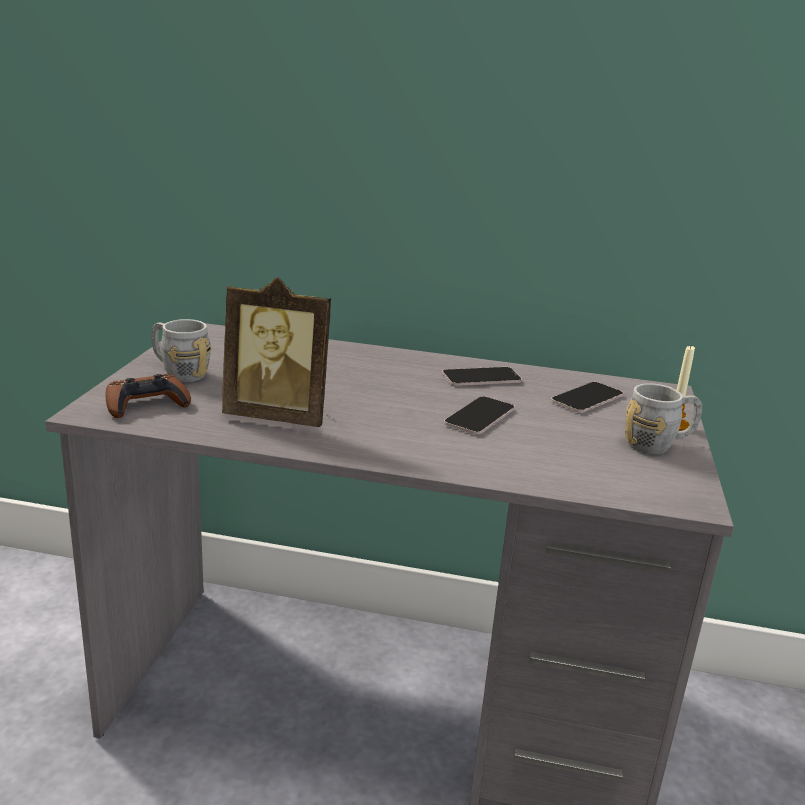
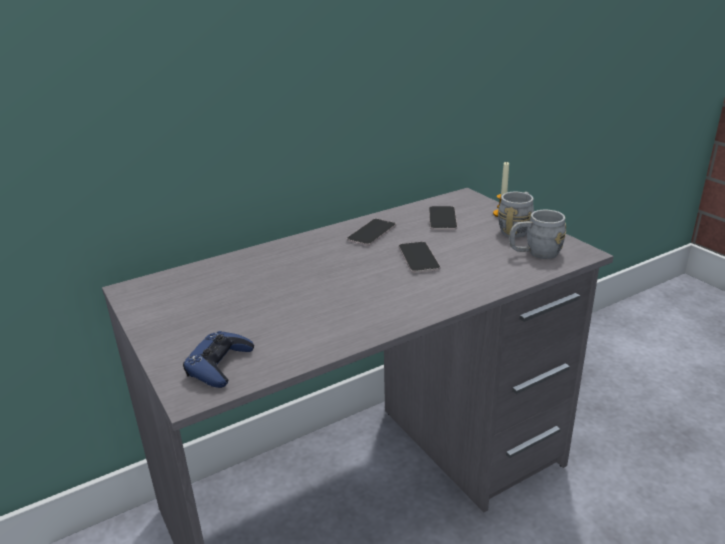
camera: 40 degrees left, 5 degrees up
brown game controller [106,374,191,418] -> blue game controller [183,331,254,388]
grey mug [151,319,211,382] -> grey mug moved to [509,210,566,259]
picture frame [222,277,331,427] -> none

